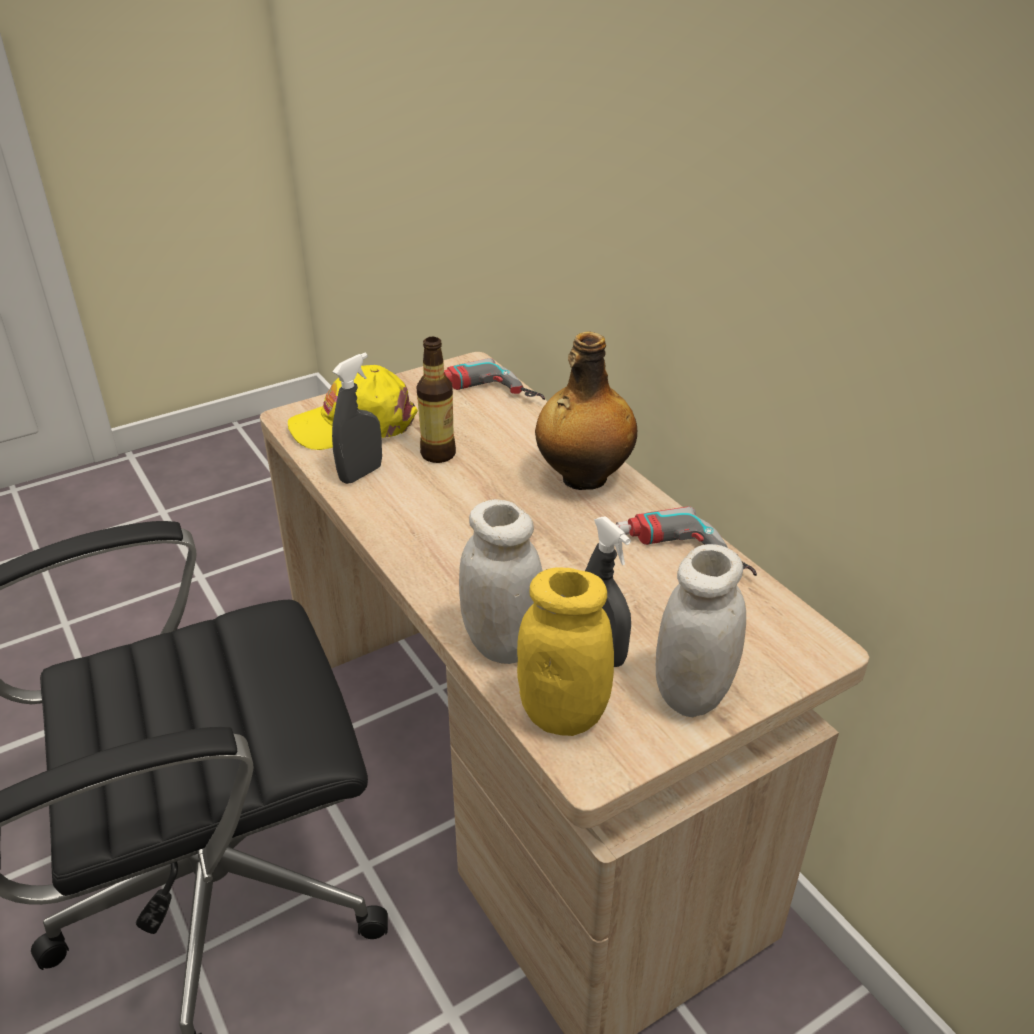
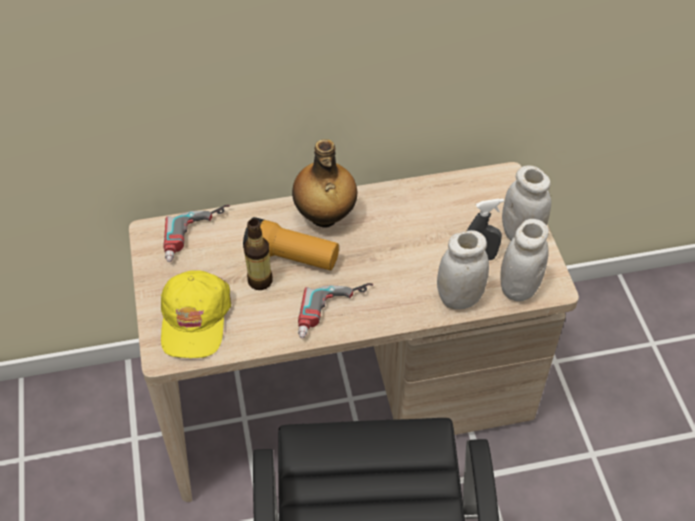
camera: 70 degrees left, 15 degrees up
grey spray bottle [332,353,382,484] -> none
yellow jar [517,567,614,736] -> white jar [500,219,549,301]
power drill [616,506,757,576] -> power drill moved to [298,283,374,339]
none -> flashlight [243,217,339,270]

